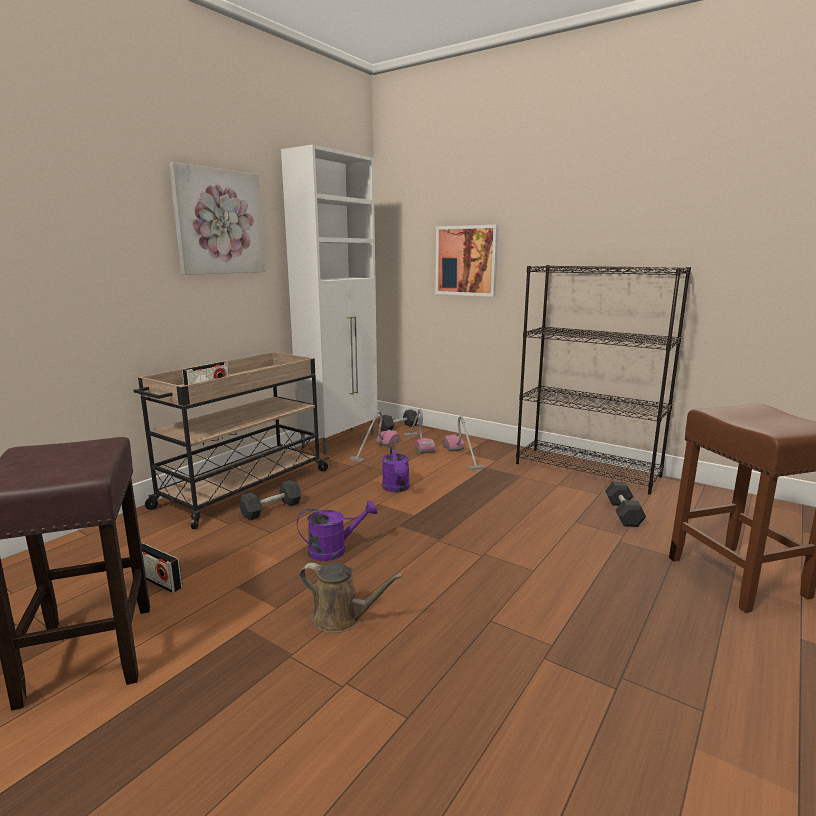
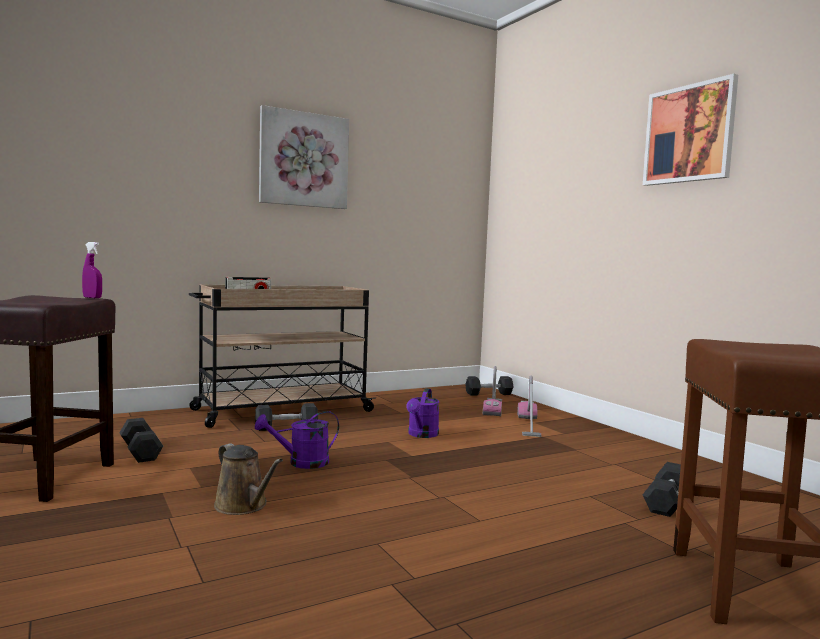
camera: 25 degrees right, 10 degrees down
radio [141,543,183,593] -> black dumbbell [119,418,163,463]
white cabinet [281,145,378,455] -> none
purple watering can [297,500,378,561] -> purple watering can turned 150 degrees clockwise [255,411,339,469]
vacuum cleaner [349,411,400,462] -> none
picture [435,225,499,297] -> picture moved to [643,74,738,186]
black bookcase [516,265,691,495] -> none
none -> purple spray bottle [82,242,102,298]

